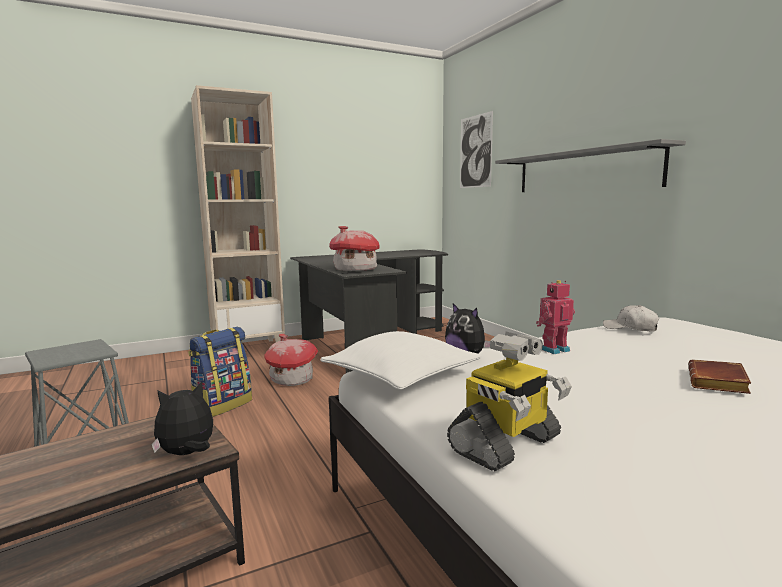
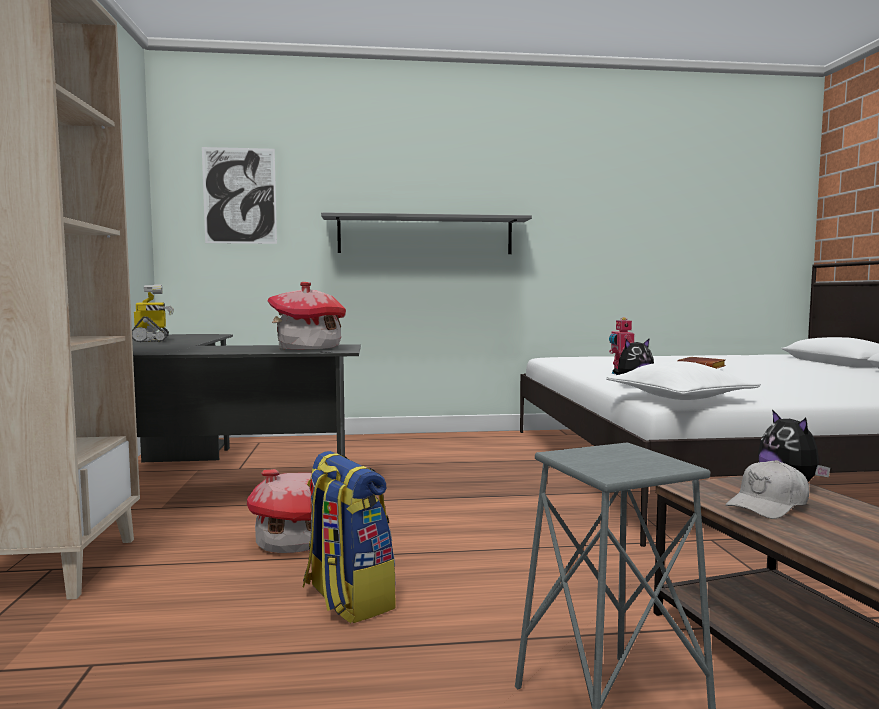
camera: 70 degrees left, 5 degrees down
toy robot [447,332,571,471] -> toy robot moved to [132,285,174,342]
white cap [603,305,659,332] -> white cap moved to [725,460,809,519]

